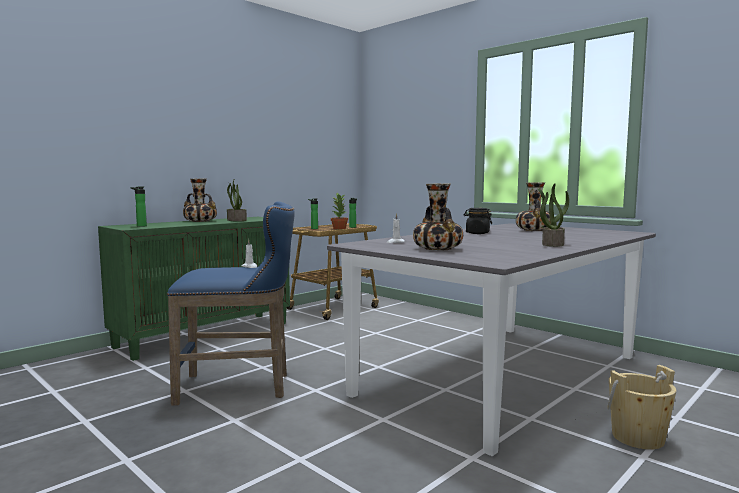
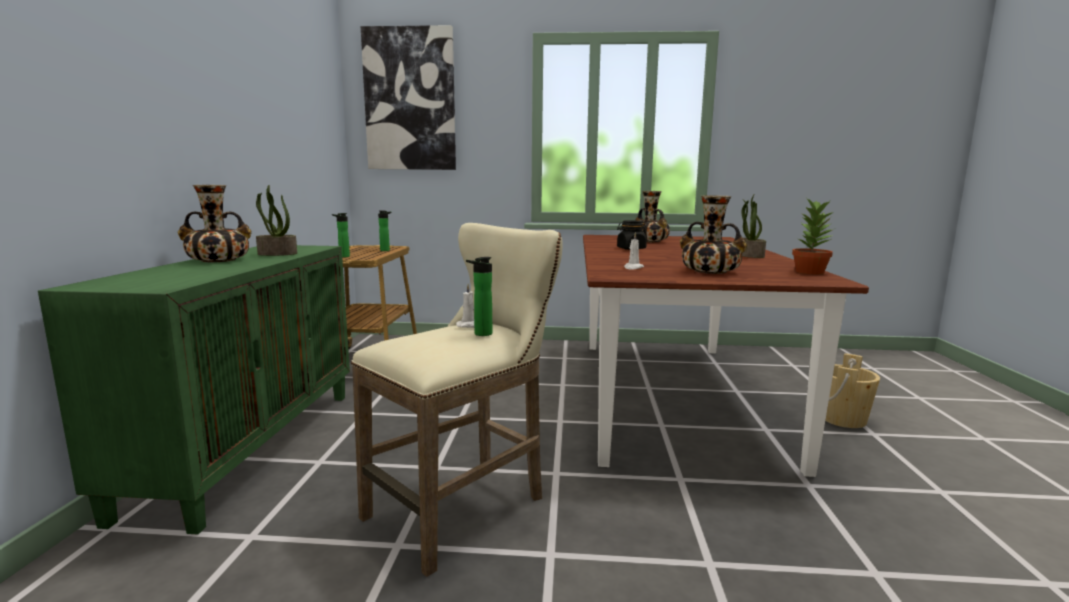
camera: 40 degrees left, 5 degrees up
bottle [130,187,147,227] -> bottle moved to [466,257,492,336]
blue stool [167,202,295,406] -> beige stool [351,223,562,577]
grey dining table [327,223,656,456] -> brown dining table [583,235,869,477]
potted plant [331,193,348,229] -> potted plant moved to [792,199,834,274]
none -> picture [361,25,456,170]

